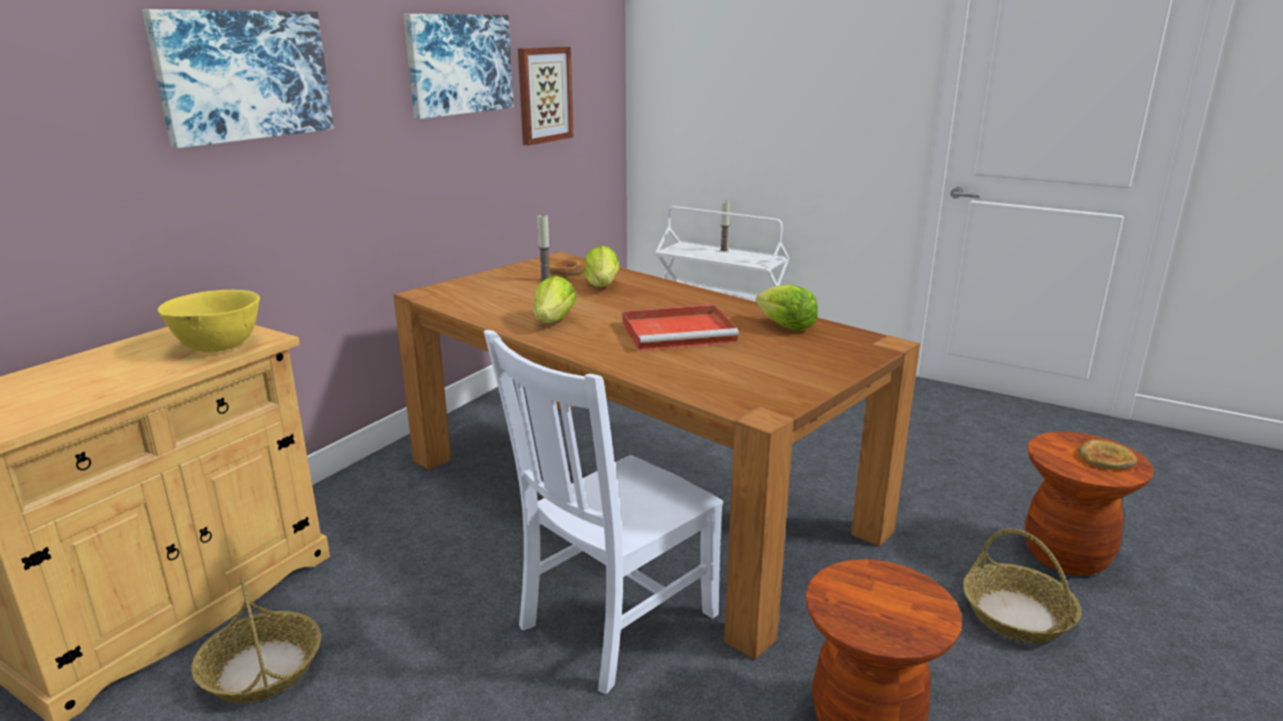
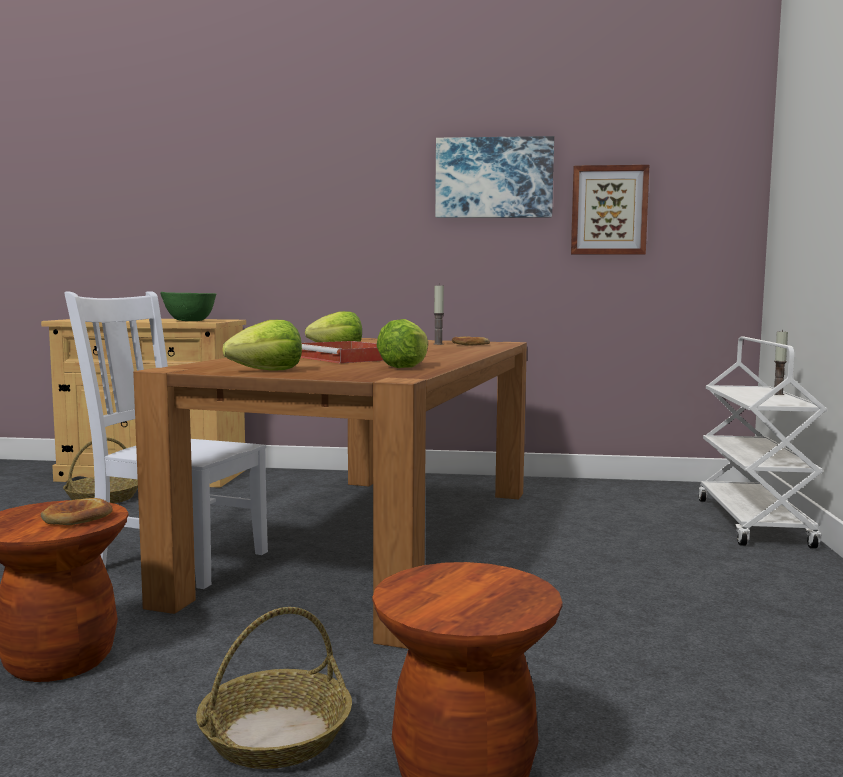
camera: 65 degrees right, 15 degrees down
picture [142,9,333,148] -> none
yellow bowl [158,290,260,352] -> green bowl [160,292,216,321]
lettuce [584,246,620,287] -> lettuce moved to [222,320,302,370]
bread [1078,439,1137,470] -> bread moved to [41,498,113,525]

